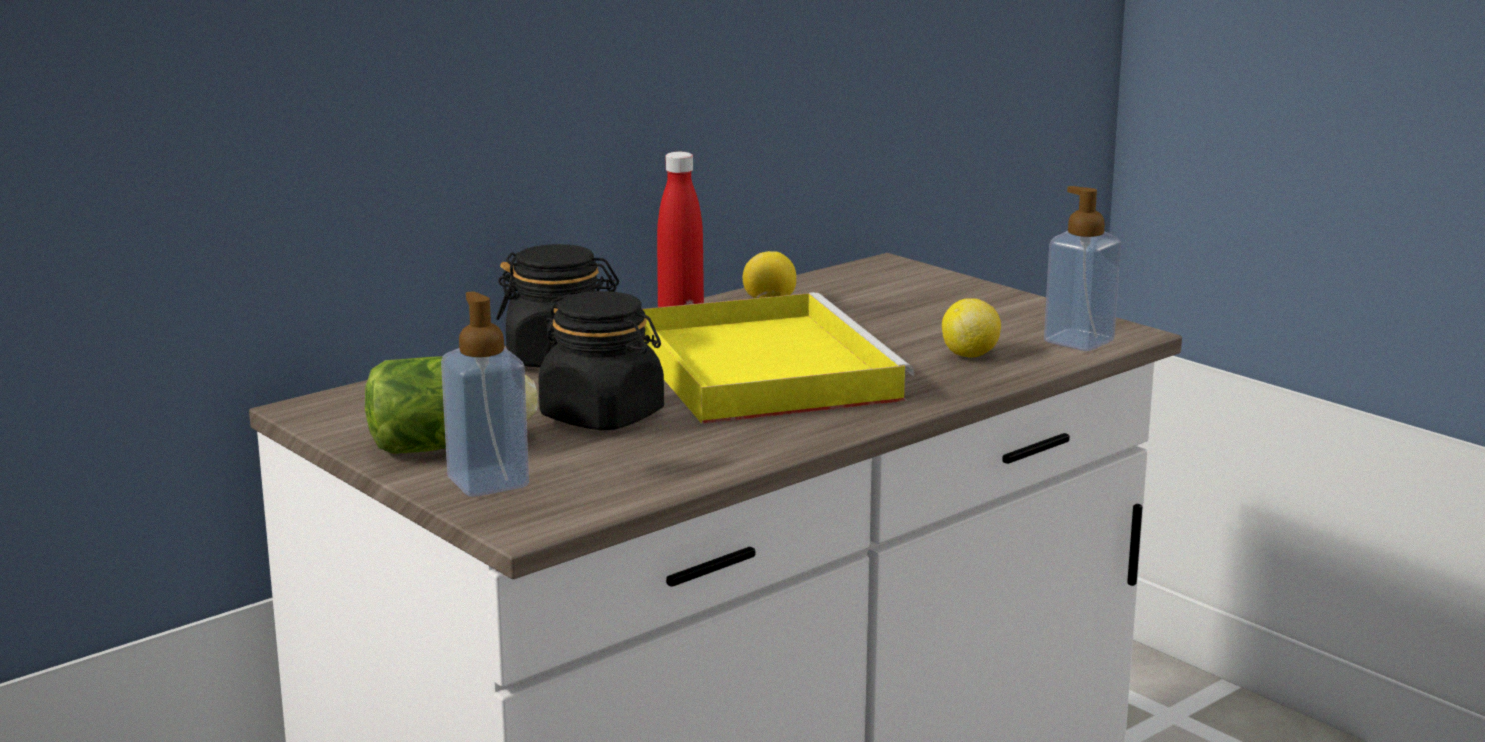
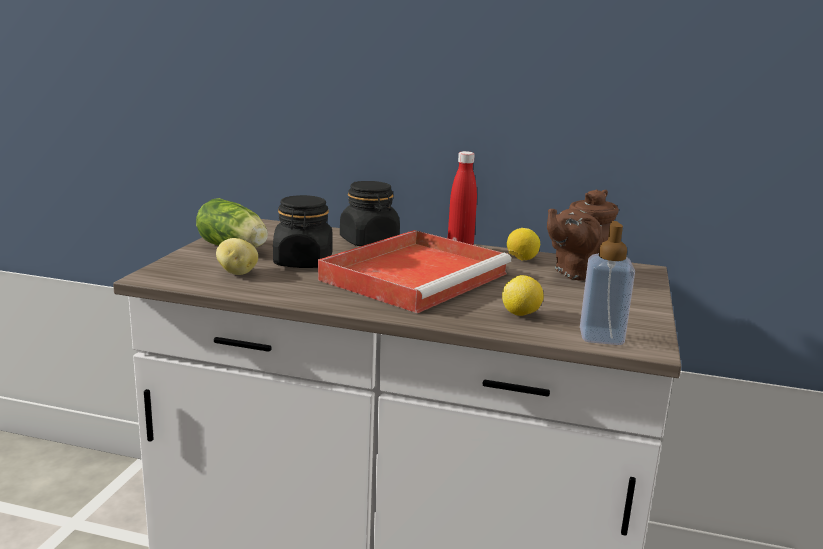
camera: 55 degrees right, 0 degrees up
soap dispenser [441,291,529,497] -> none
yellow tray [642,292,914,424] -> red tray [318,230,511,314]
none -> potato [216,238,258,275]
none -> brown teapot [547,189,619,281]

